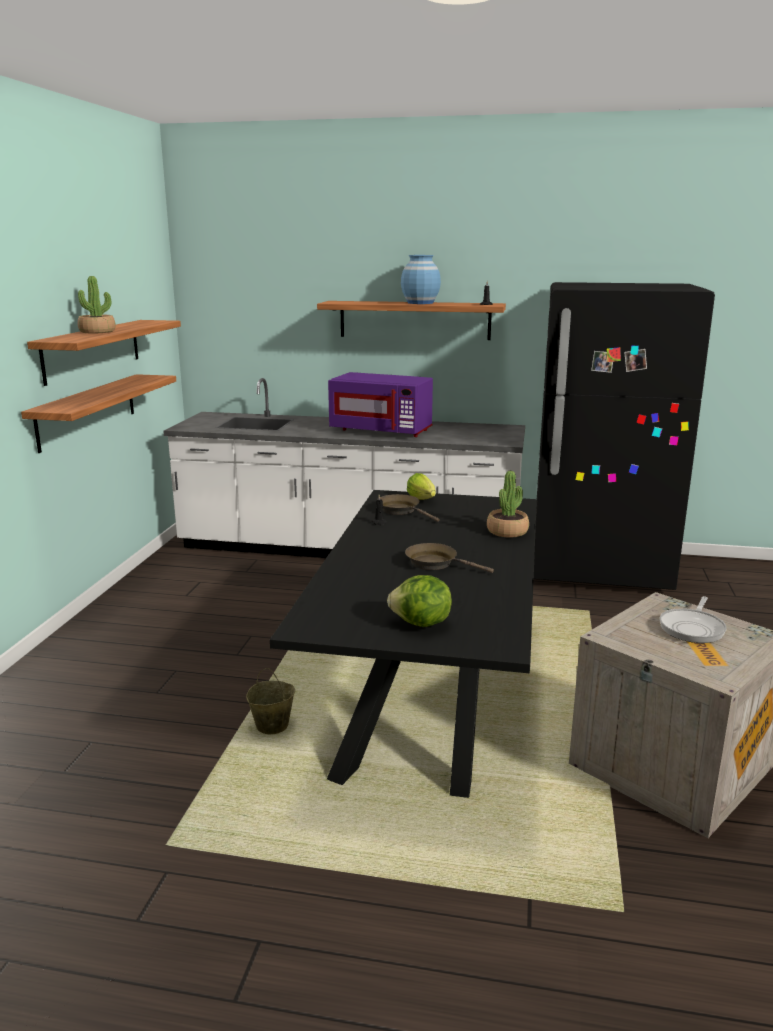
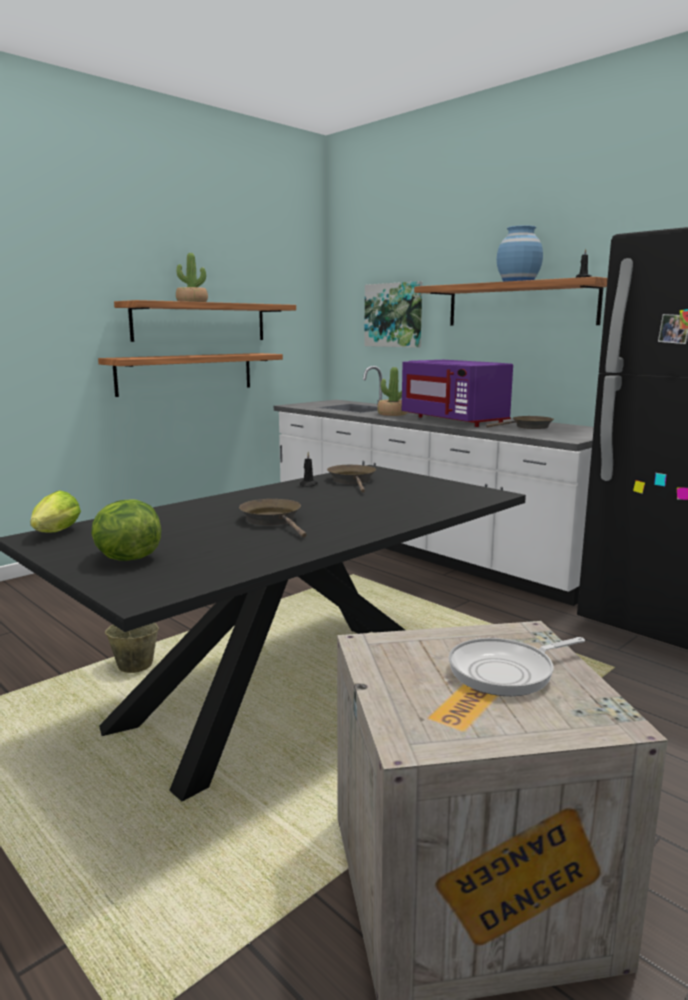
camera: 35 degrees right, 5 degrees down
lettuce [407,473,436,500] -> lettuce moved to [30,490,81,533]
potted plant [487,471,529,538] -> potted plant moved to [377,367,407,416]
none -> picture [364,281,422,348]
none -> brown frying pan [486,416,554,429]

